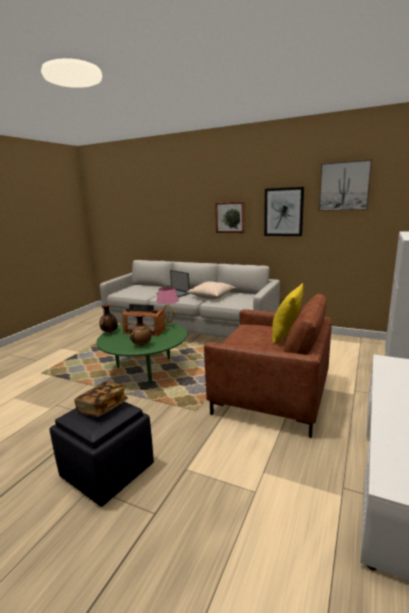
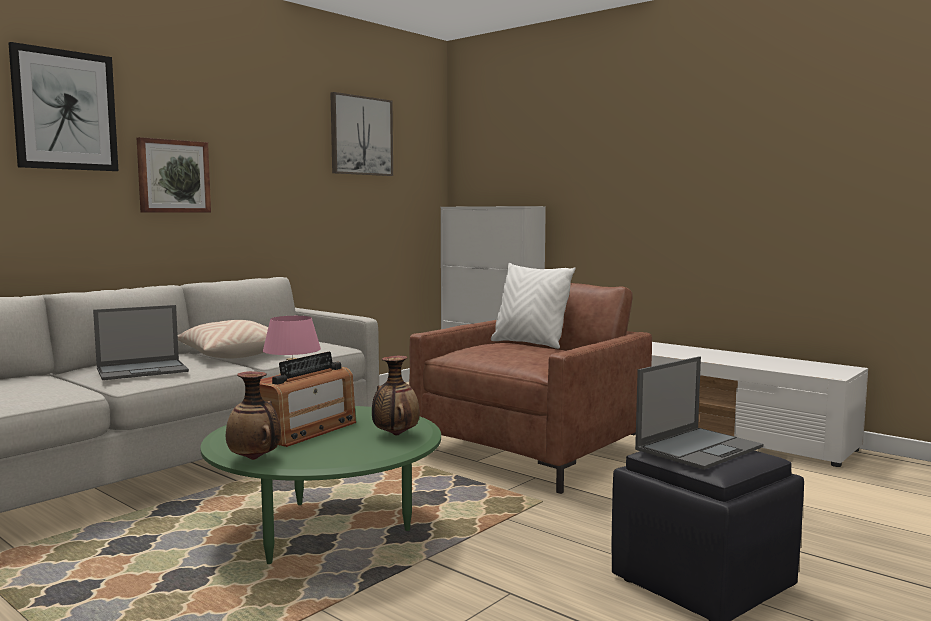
camera: 75 degrees left, 10 degrees down
book [74,381,128,417] -> laptop [635,356,763,470]
picture [264,187,304,236] -> picture moved to [9,42,119,171]
yellow pillow [272,283,303,344] -> white pillow [491,263,576,349]

